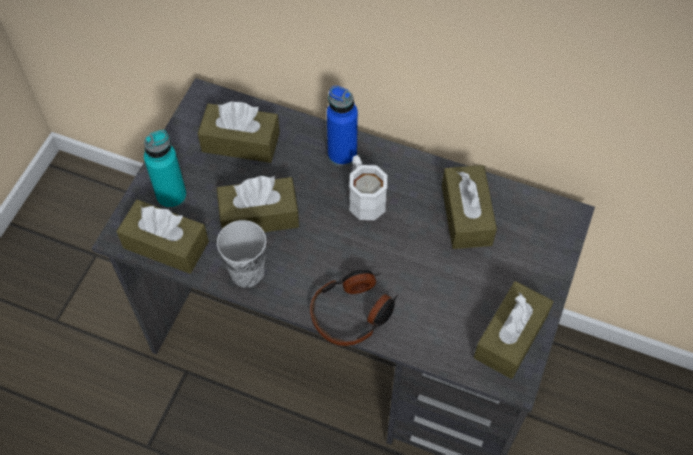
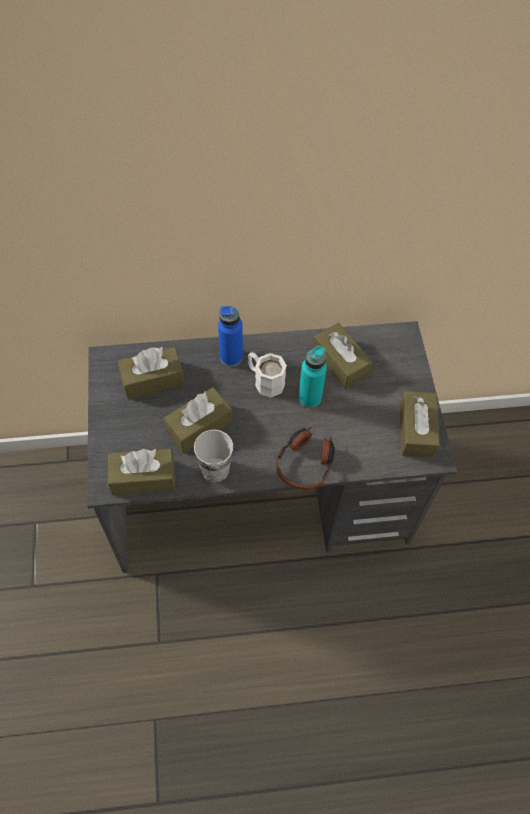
camera: 30 degrees left, 0 degrees up
turquoise bottle [144,130,187,209] -> turquoise bottle moved to [298,346,327,408]

